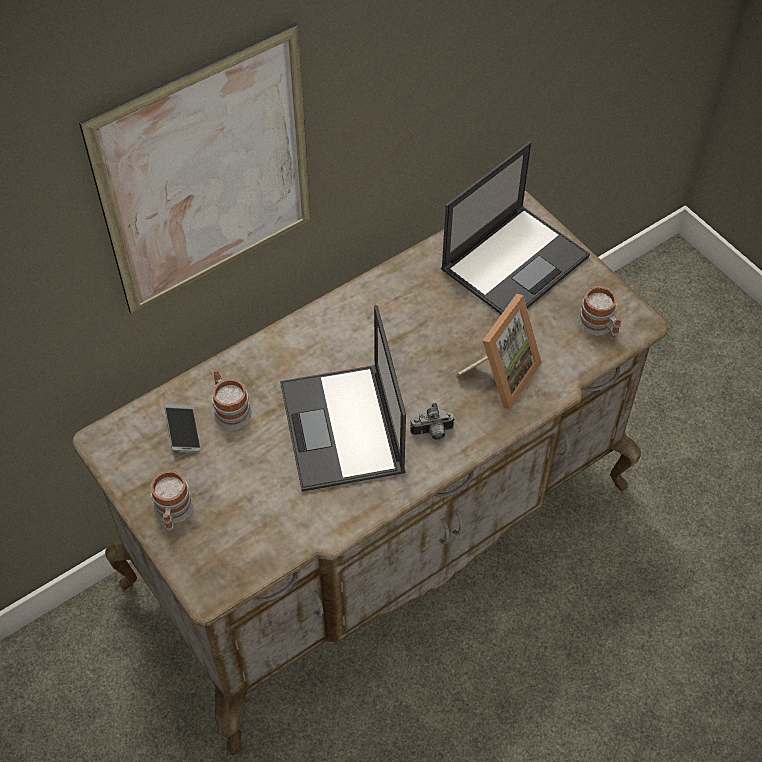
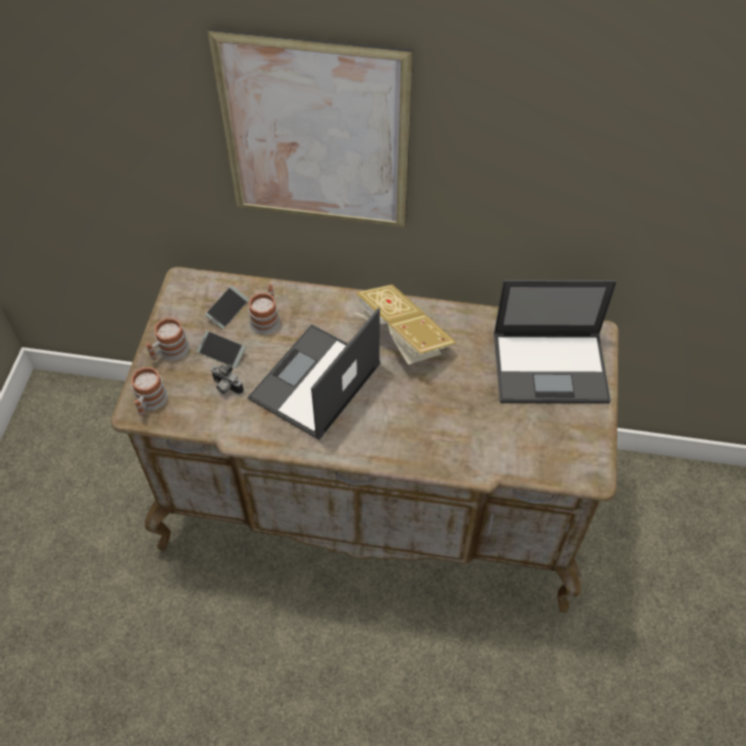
camera: 45 degrees right, 0 degrees up
camera [410,403,455,440] -> camera moved to [211,364,244,394]
picture frame [456,294,542,409] -> none
mug [578,286,622,338] -> mug moved to [131,367,168,416]
none -> phone [197,331,246,368]
none -> book [355,284,457,365]

